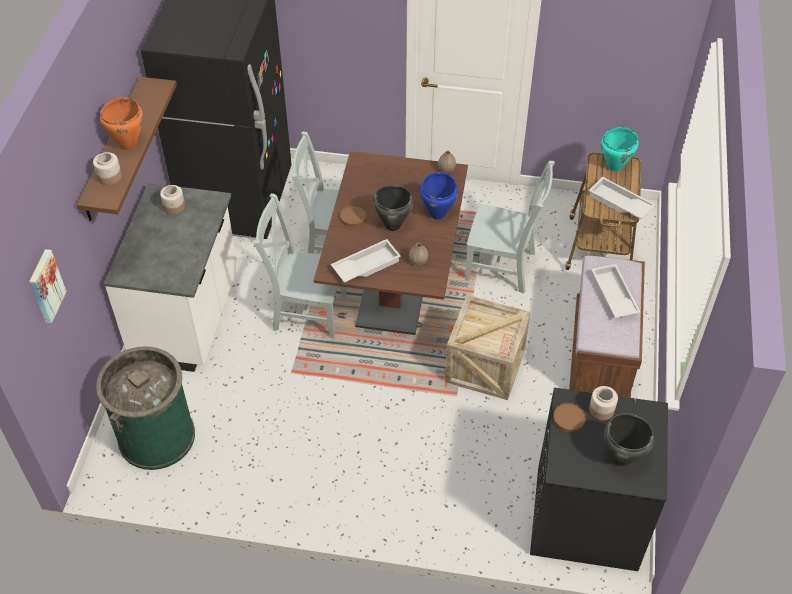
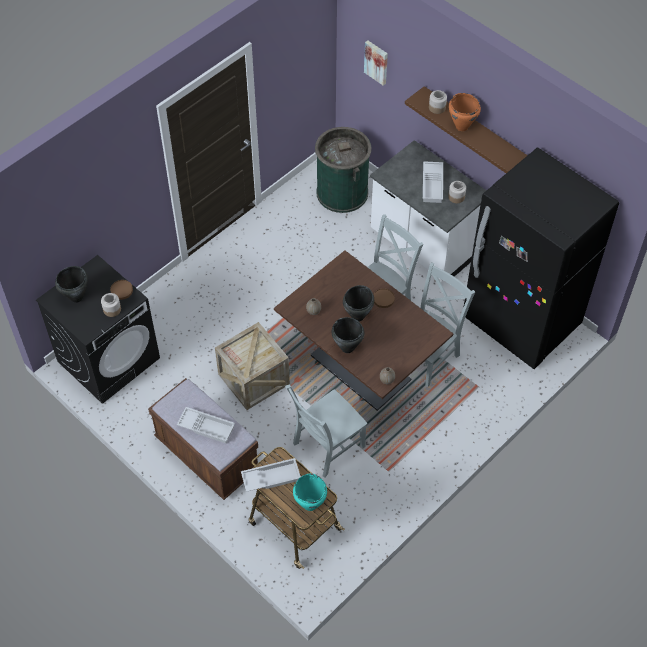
camera: 125 degrees right, 5 degrees up
white tray [331,239,401,282] -> white tray moved to [423,161,443,203]
blue cooking pot [420,172,458,220] -> black cooking pot [332,317,365,353]

